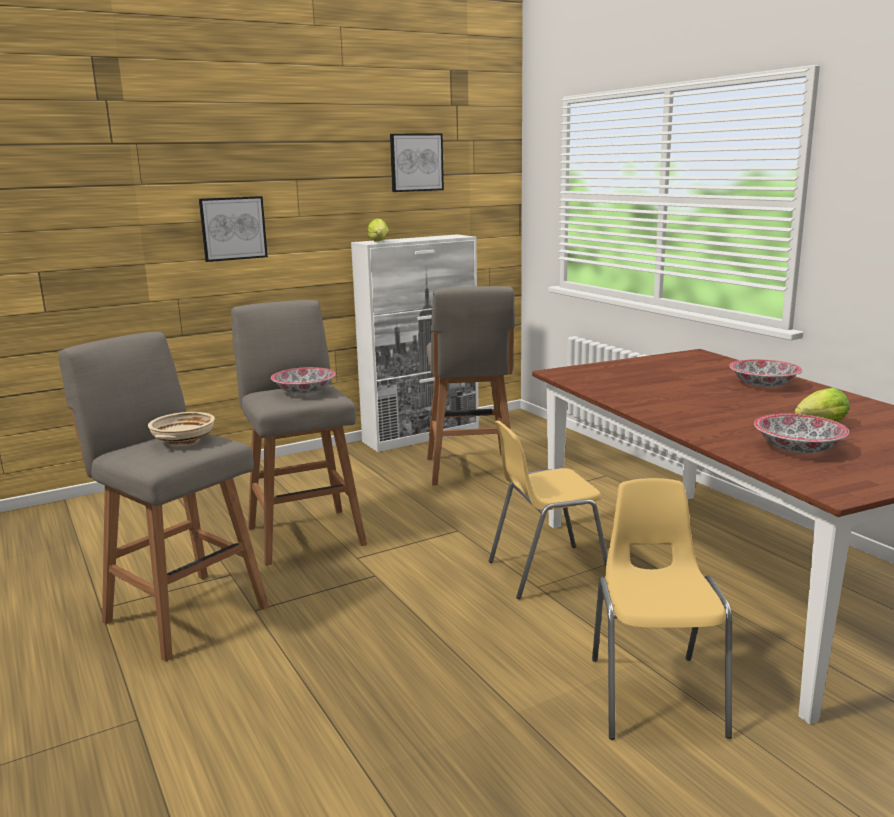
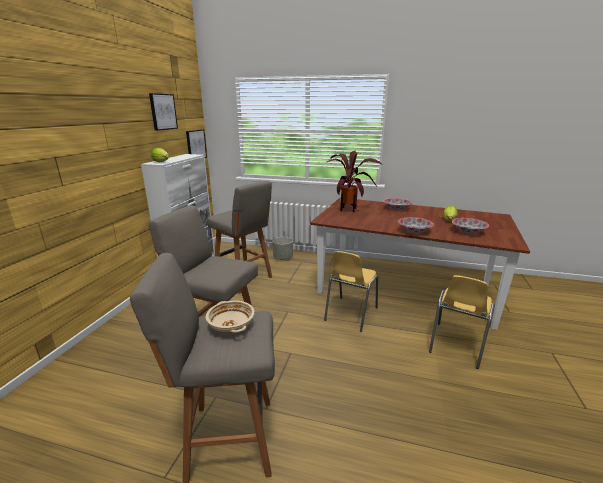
camera: 45 degrees left, 5 degrees up
picture [199,196,268,262] -> picture moved to [186,129,207,158]
bowl [271,367,336,394] -> bowl moved to [398,217,434,233]
yellow chair [592,478,732,740] -> yellow chair turned 105 degrees counterclockwise [429,275,495,369]
none -> grey planter [273,237,293,260]
none -> potted plant [327,151,383,212]

